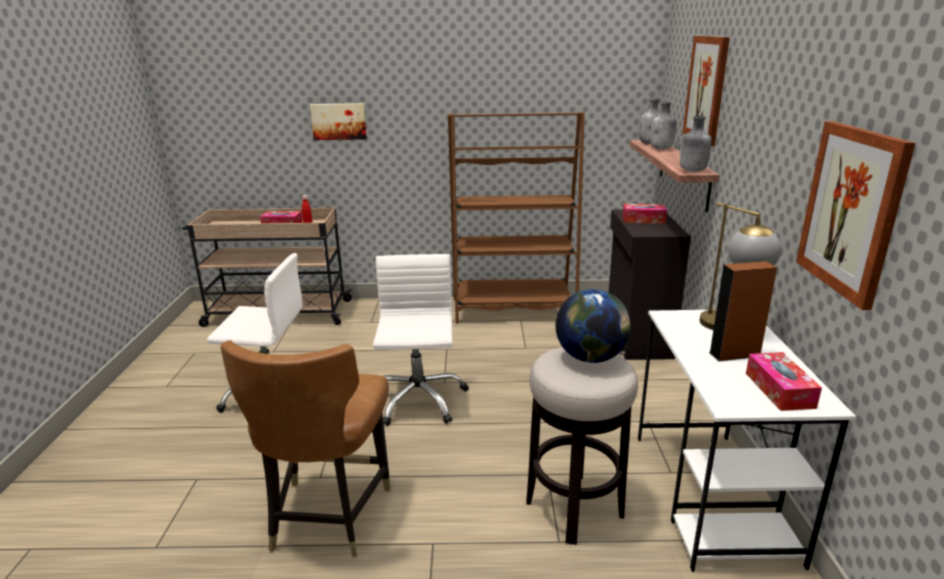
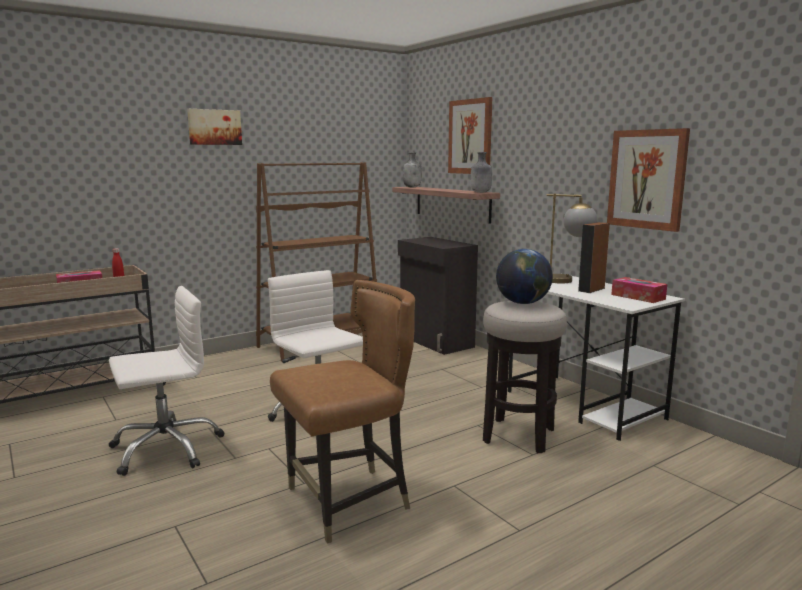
camera: 35 degrees left, 10 degrees down
brown chair [220,340,391,557] -> brown chair turned 90 degrees counterclockwise [270,280,415,543]
picture [310,103,367,140] -> picture moved to [187,109,242,145]
tissue box [622,204,667,224] -> none
grey bottle [650,102,676,149] -> none

